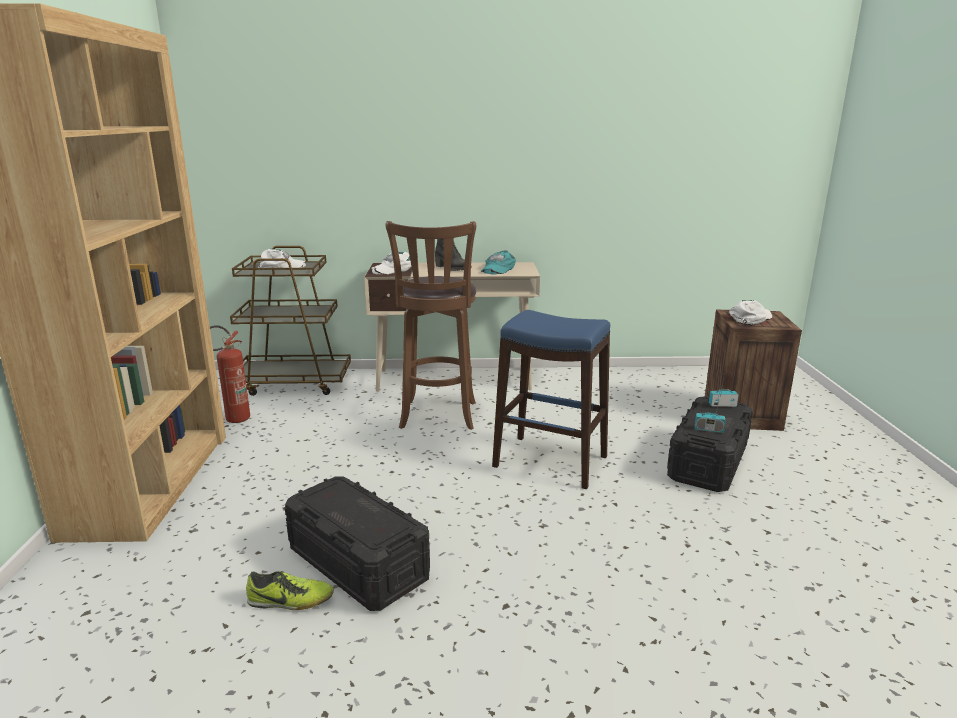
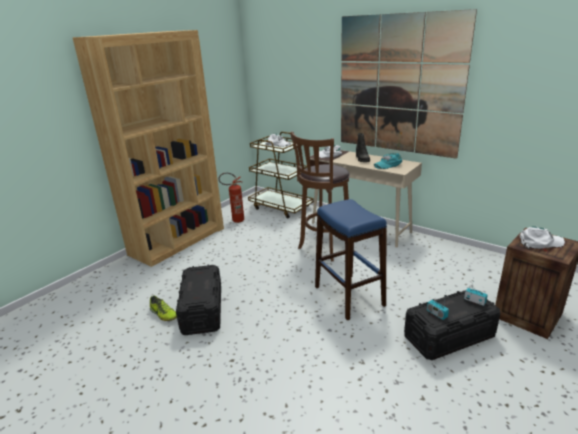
camera: 40 degrees right, 5 degrees up
none -> picture [341,9,477,159]

